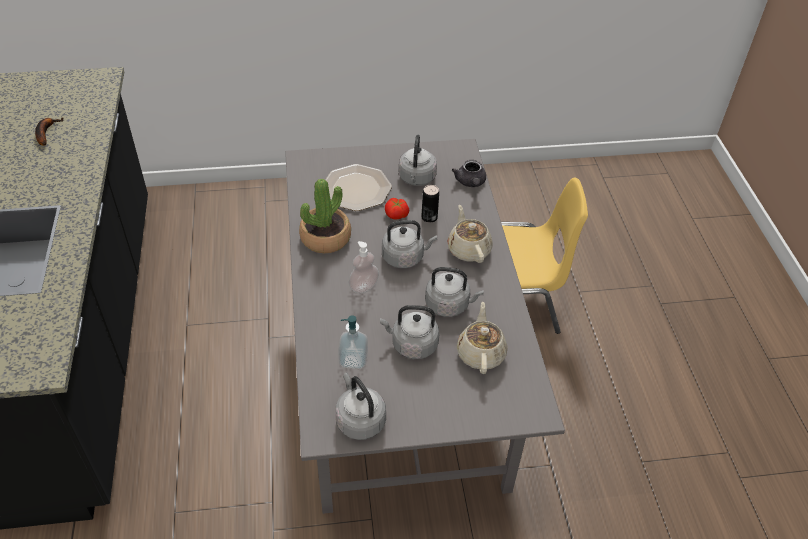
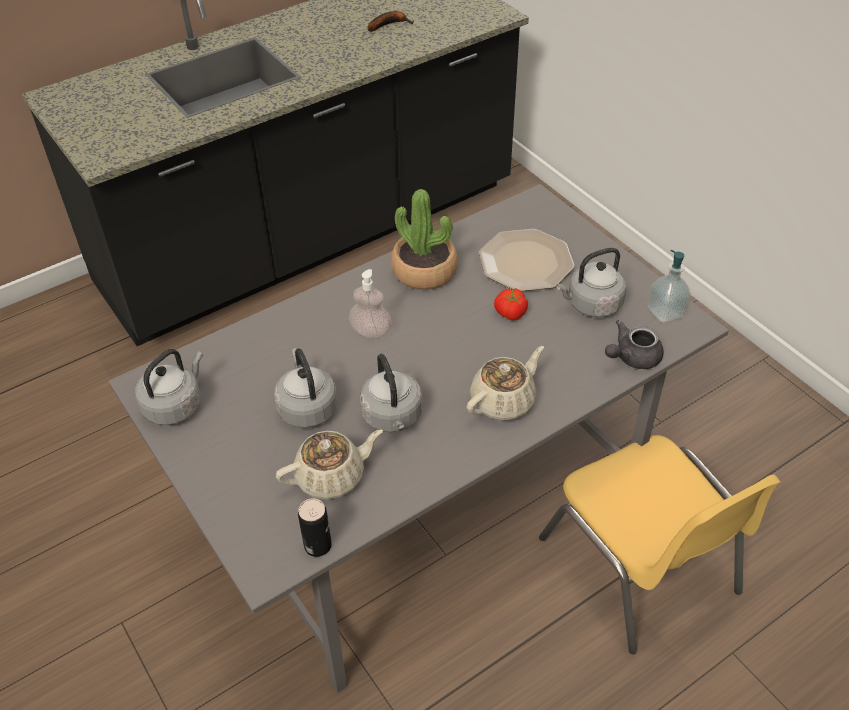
camera: 65 degrees right, 0 degrees up
soap dispenser [338,315,368,369] -> soap dispenser moved to [647,250,691,323]
grey kettle [382,220,437,268] -> none
can [421,185,439,223] -> can moved to [298,498,332,557]

